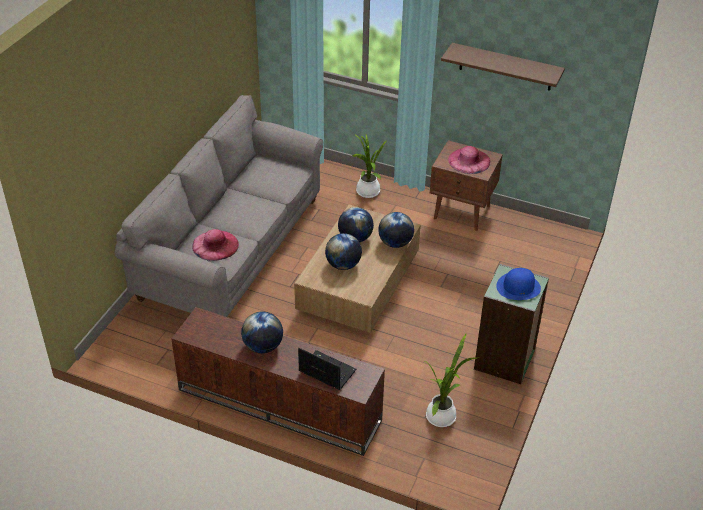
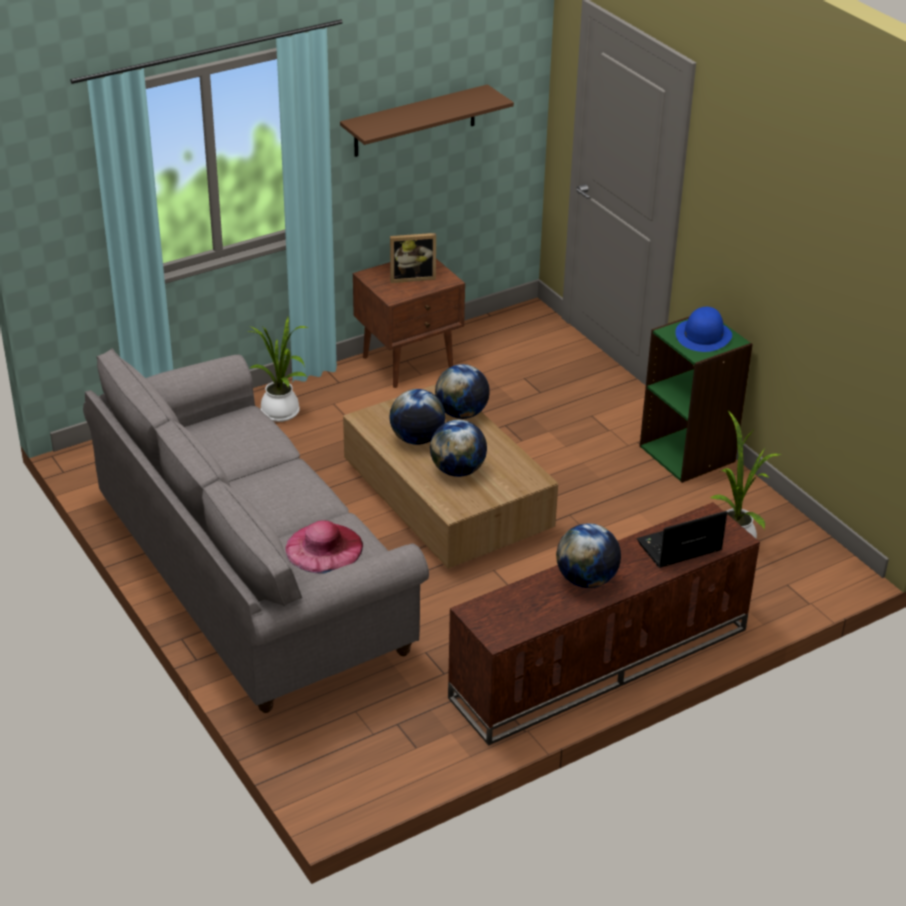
camera: 55 degrees left, 5 degrees down
pink hat [448,146,490,174] -> picture frame [390,233,436,283]

